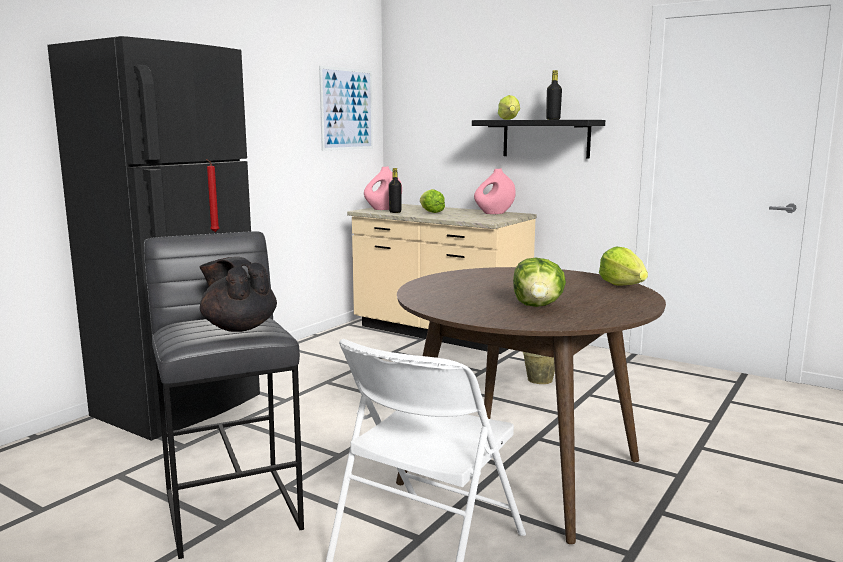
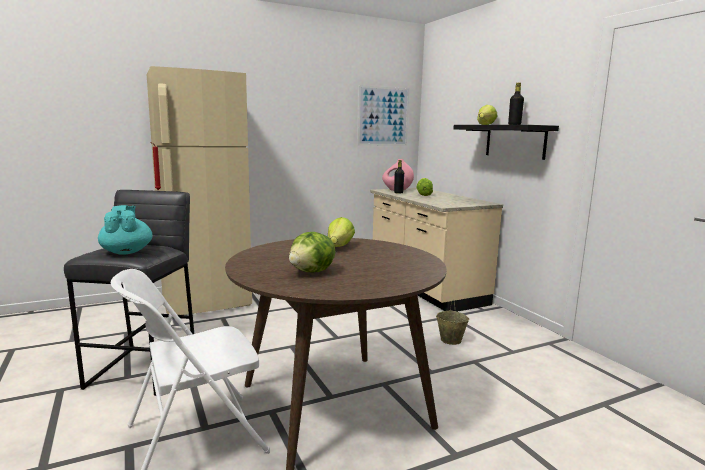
camera: 30 degrees right, 0 degrees up
black fridge [47,36,260,441] -> beige fridge [146,66,252,315]
black teapot [200,256,277,332] -> turquoise teapot [98,205,153,255]
pink vase [474,169,516,214] -> none
lettuce [599,246,648,285] -> lettuce moved to [328,217,355,247]

